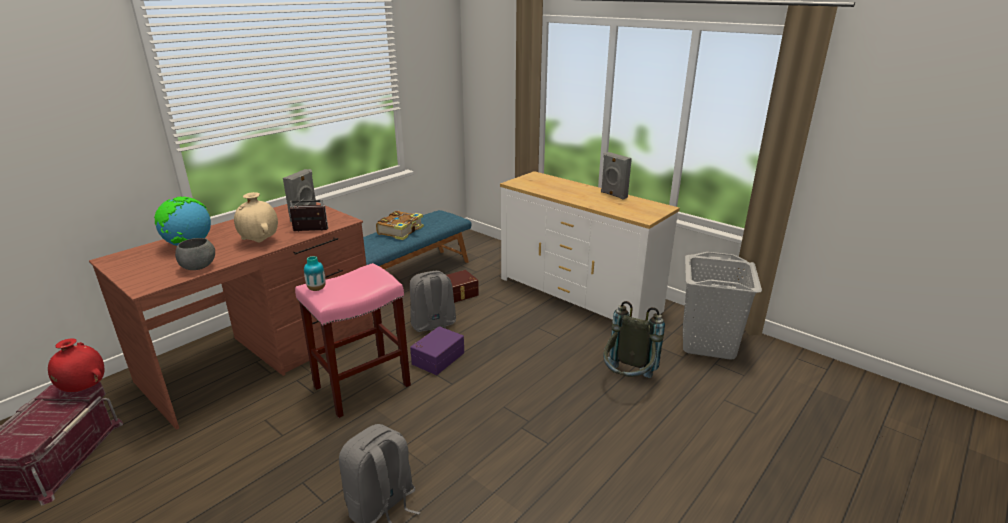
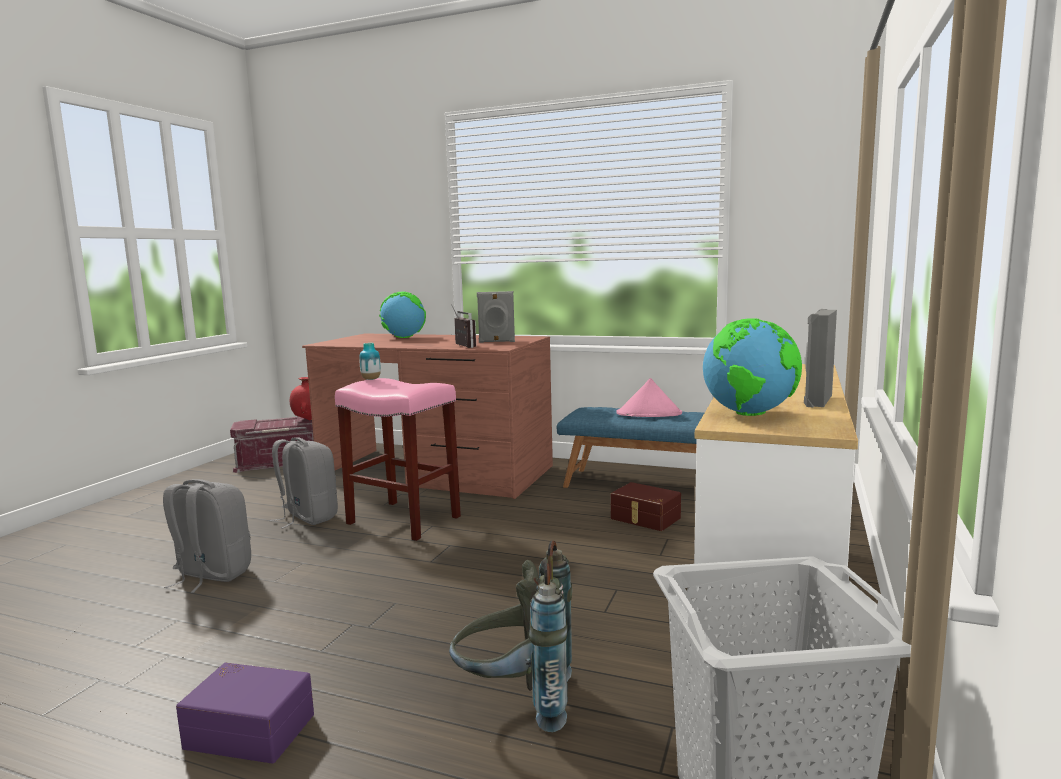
camera: 70 degrees right, 15 degrees down
grey bowl [175,238,215,270] -> none
beige vase [234,192,278,242] -> none
book [376,211,424,240] -> pink hat [616,378,682,417]
grey backpack [410,271,456,332] -> grey backpack moved to [270,437,338,529]
purple storage box [410,326,464,375] -> purple storage box moved to [176,663,314,763]
none -> globe [703,318,802,416]

